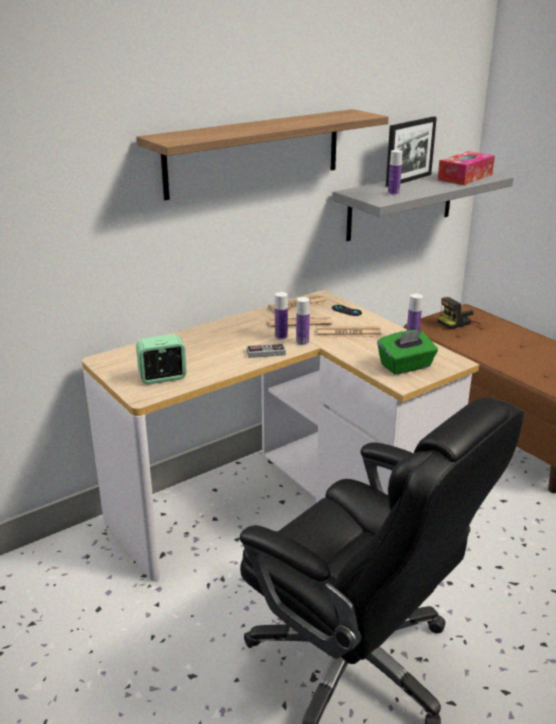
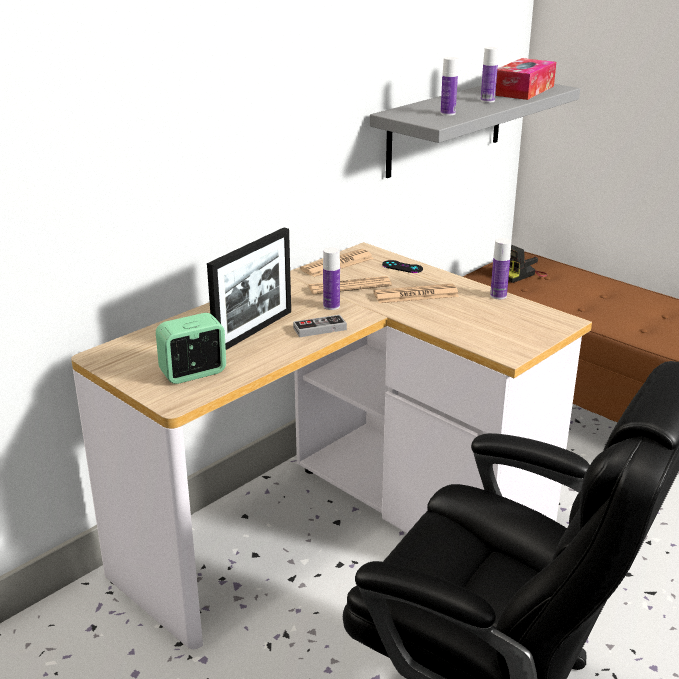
camera: 10 degrees left, 0 degrees up
shelf [137,109,389,200] -> none
bottle [296,297,310,345] -> bottle moved to [481,47,499,103]
green tissue box [377,330,438,375] -> none
picture frame [386,117,437,187] -> picture frame moved to [207,228,291,350]

